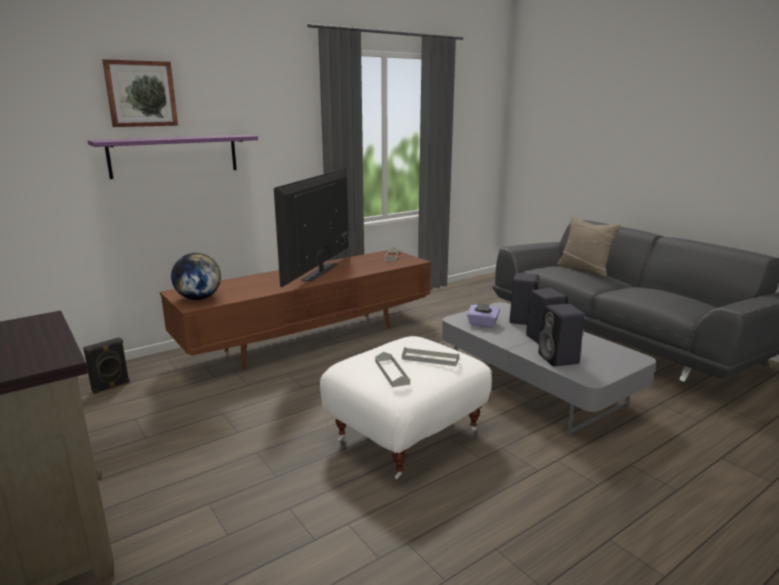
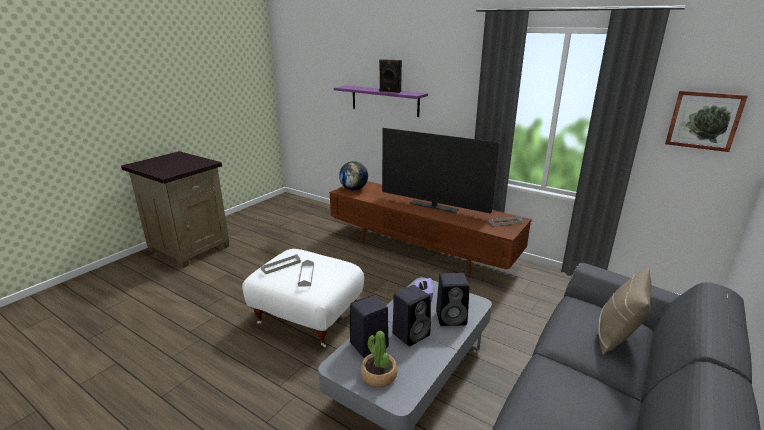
camera: 70 degrees right, 5 degrees up
black speaker [83,337,130,394] -> black speaker moved to [379,59,402,93]
picture [102,59,178,127] -> picture moved to [665,90,748,152]
television [274,168,349,287] -> television turned 150 degrees counterclockwise [382,128,500,214]
none -> potted plant [361,331,398,387]

